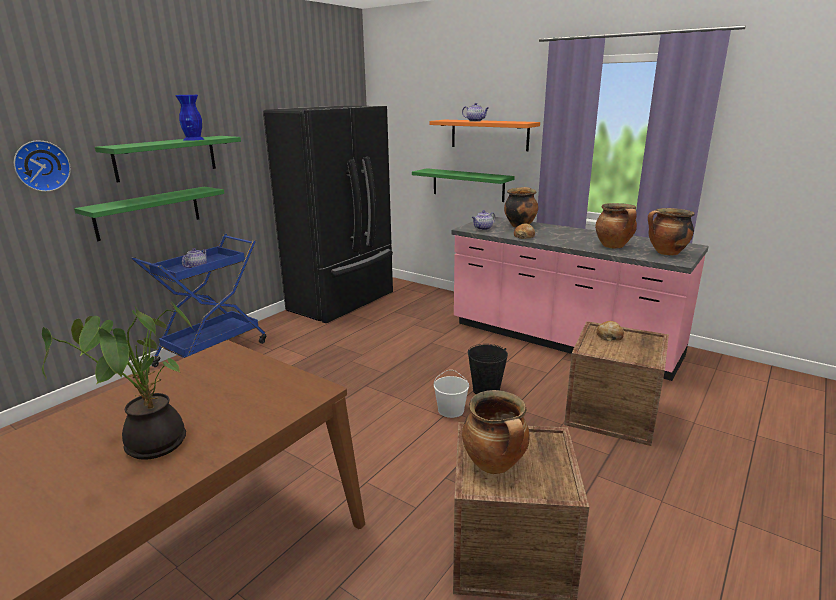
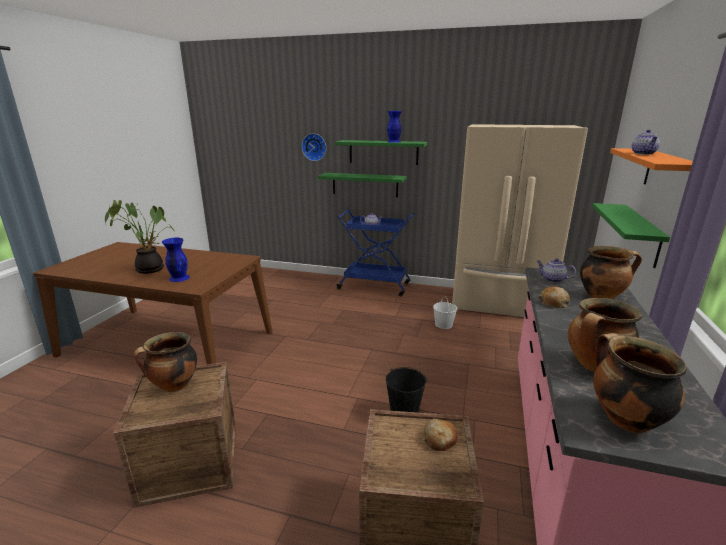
camera: 70 degrees right, 0 degrees up
black fridge [263,106,393,323] -> beige fridge [452,124,588,317]
white bucket [434,369,469,418] -> white bucket moved to [433,296,457,329]
none -> blue vase [162,238,190,282]

